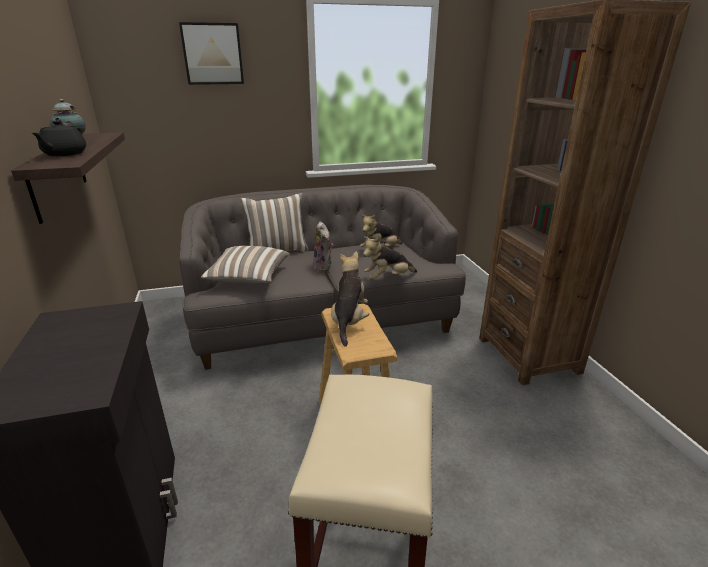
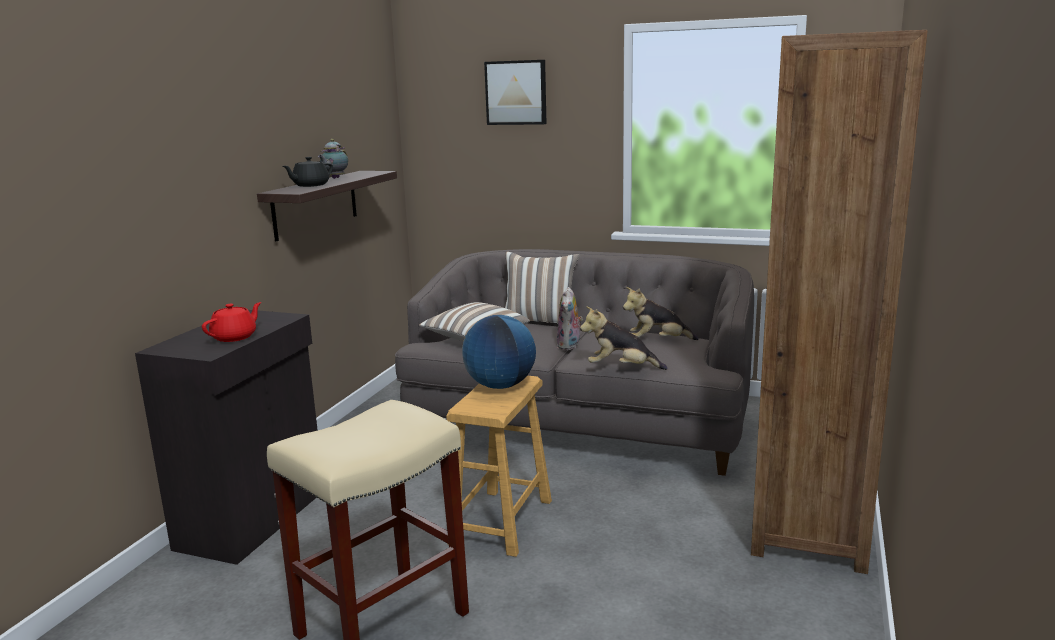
camera: 35 degrees right, 10 degrees down
plush toy [331,251,369,346] -> globe [462,315,536,389]
none -> red teapot [202,302,262,342]

